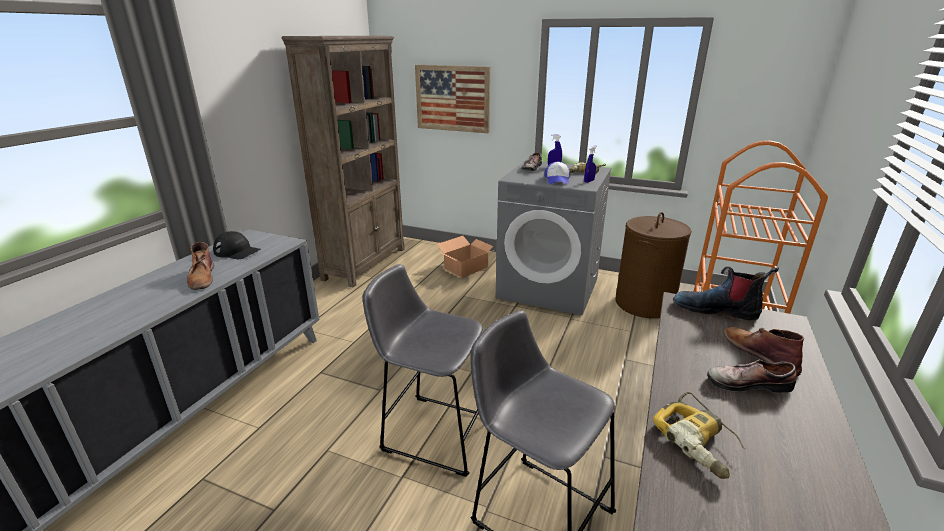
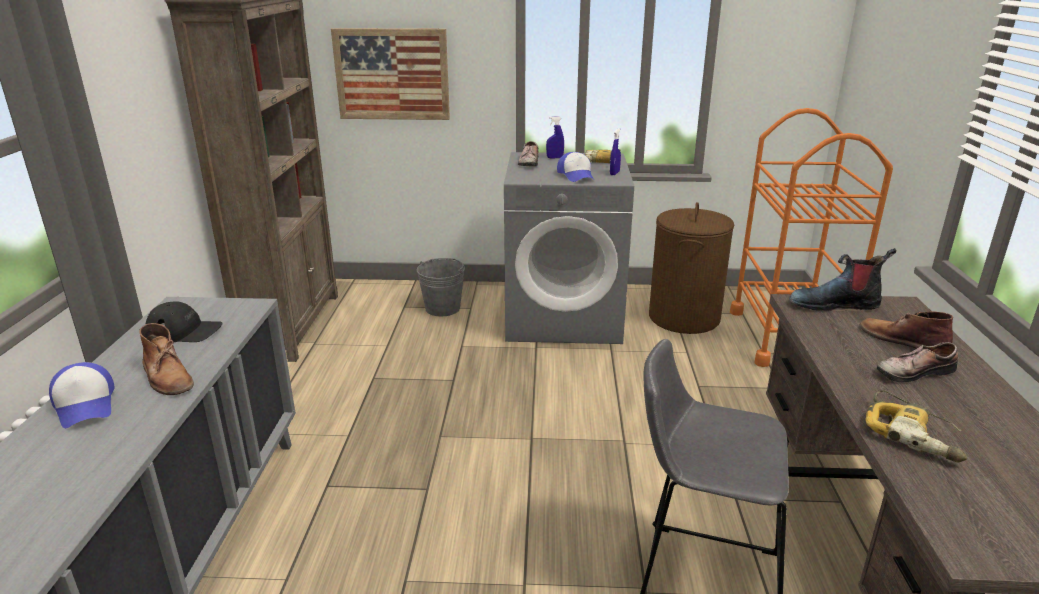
camera: 20 degrees left, 0 degrees up
grey stool [363,264,483,477] -> none
cardboard box [437,236,494,278] -> grey bucket [417,258,465,316]
none -> cap [49,362,115,428]

